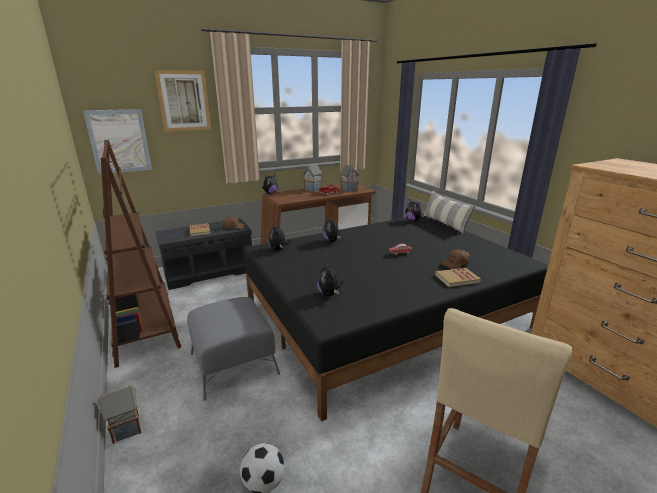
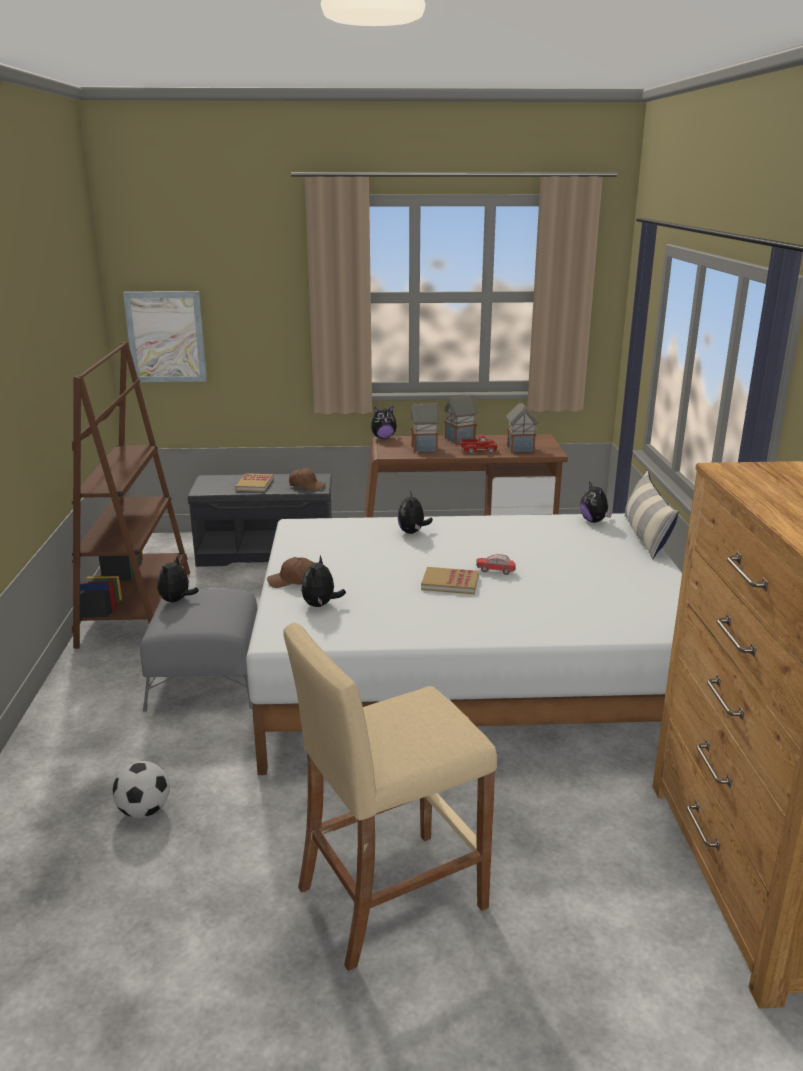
camera: 25 degrees right, 0 degrees up
toy house [98,385,141,444] -> toy house moved to [410,402,440,452]
picture [154,70,211,132] -> none
black bed [243,216,548,422] -> white bed [246,513,682,775]
plush toy [268,225,291,250] -> plush toy moved to [157,557,199,602]
book [435,268,481,287] -> book moved to [421,567,479,594]
brown cap [441,249,470,269] -> brown cap moved to [267,557,314,588]

